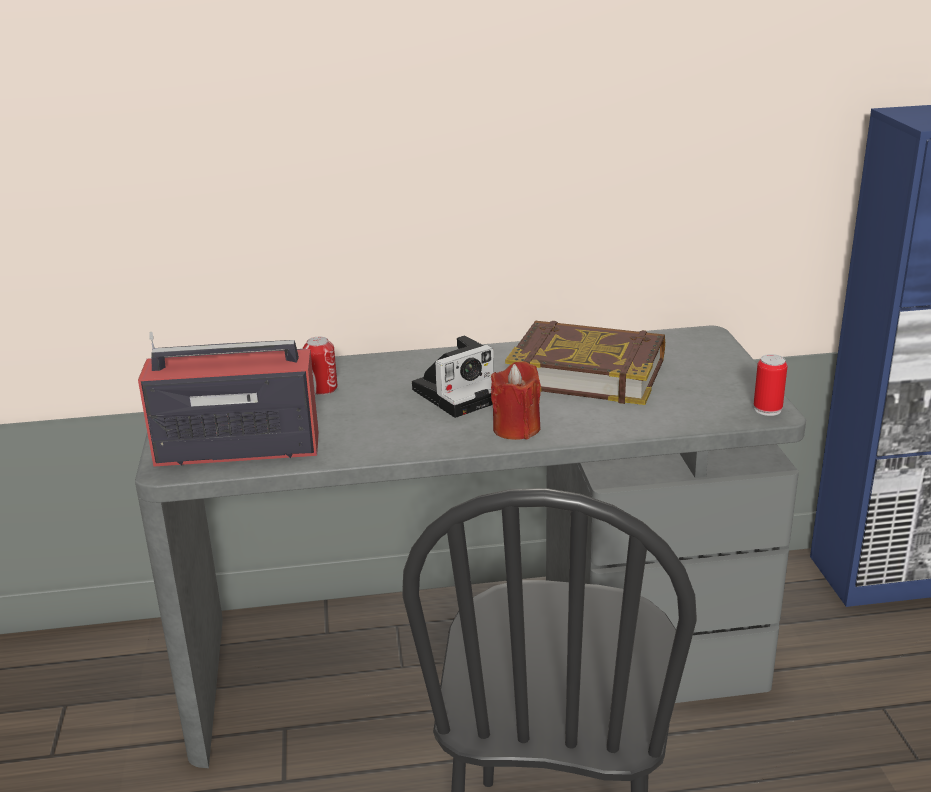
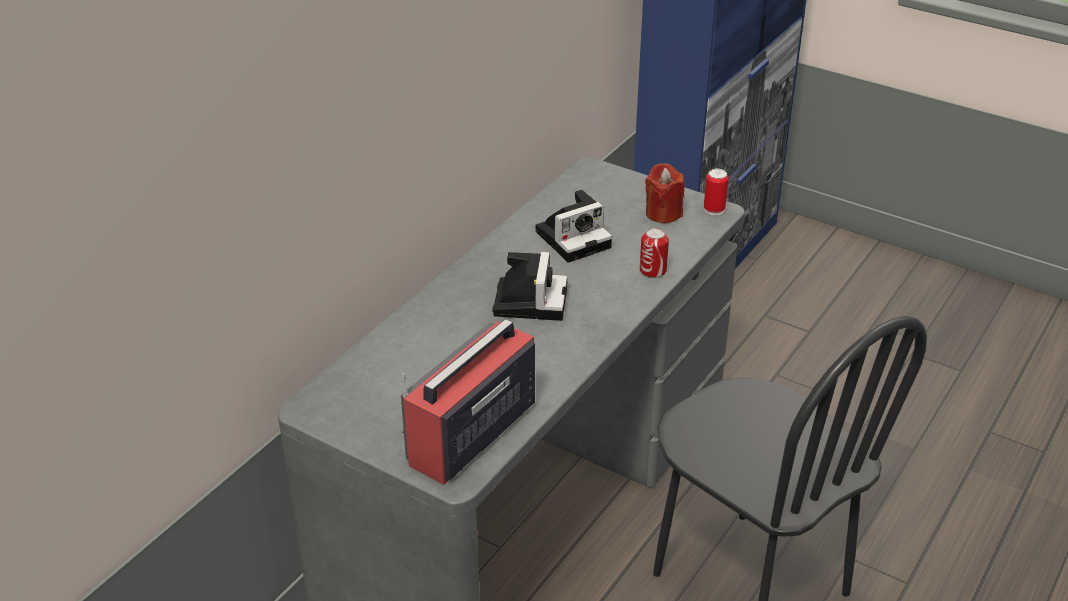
camera: 50 degrees left, 10 degrees up
can [303,337,338,395] -> can moved to [640,228,669,278]
red candle [491,361,541,440] -> red candle moved to [645,163,684,223]
book [505,321,665,405] -> camera [535,190,612,263]

